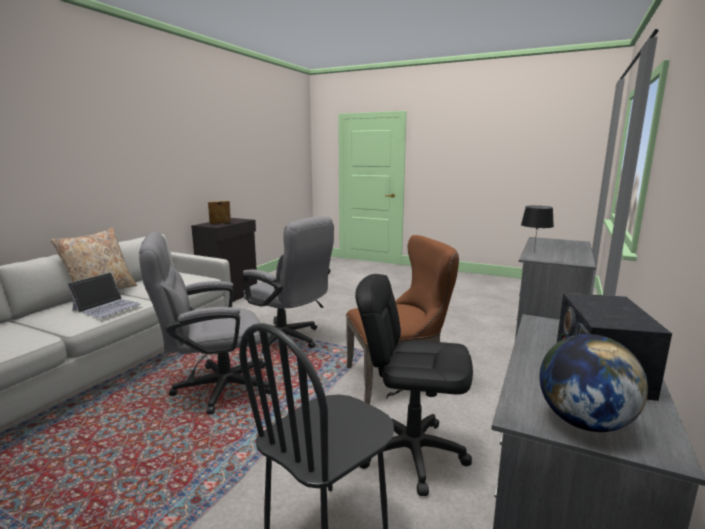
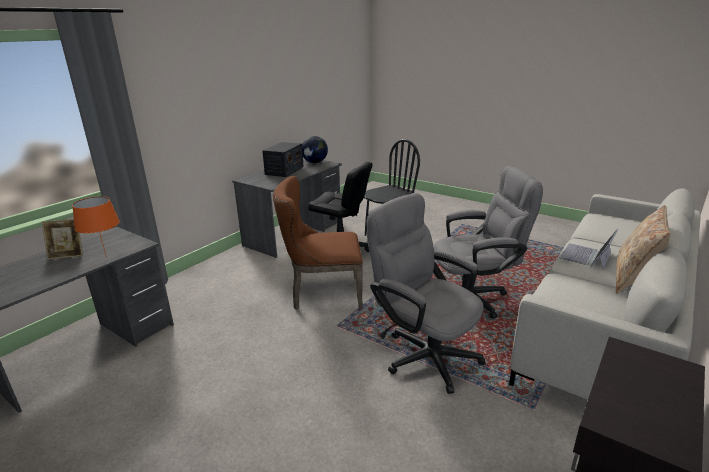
camera: 170 degrees left, 10 degrees up
picture frame [208,200,231,224] -> picture frame moved to [42,219,83,260]
black table lamp [521,206,554,251] -> orange table lamp [72,196,120,258]

